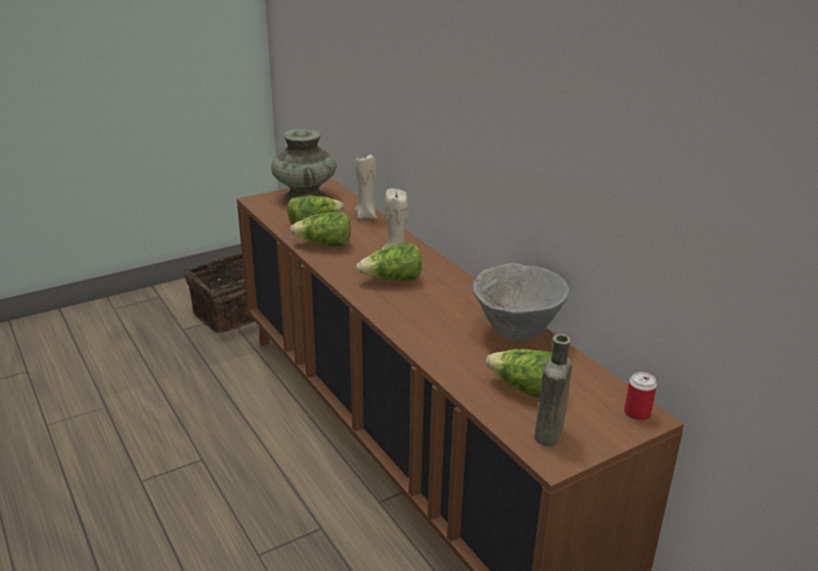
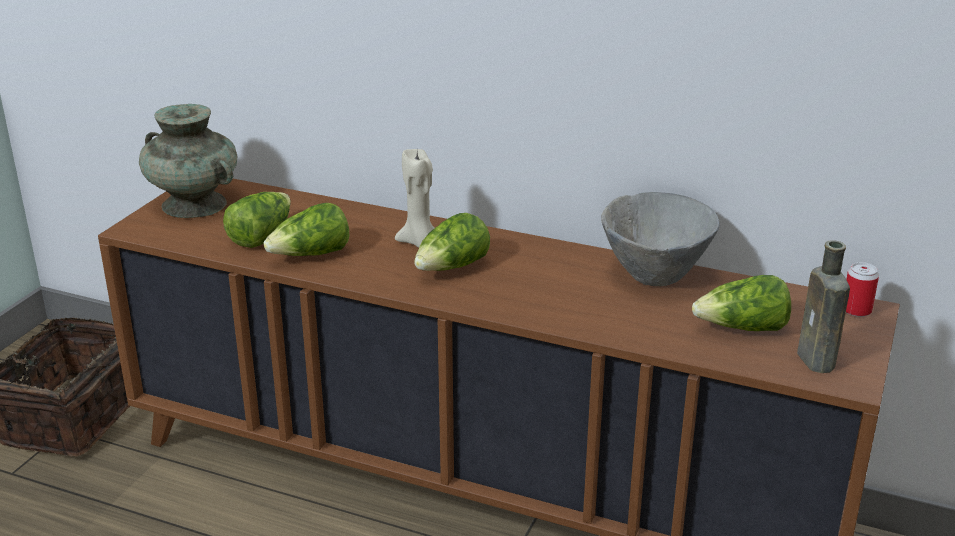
camera: 35 degrees left, 0 degrees up
beige candle [354,153,377,219] -> none

